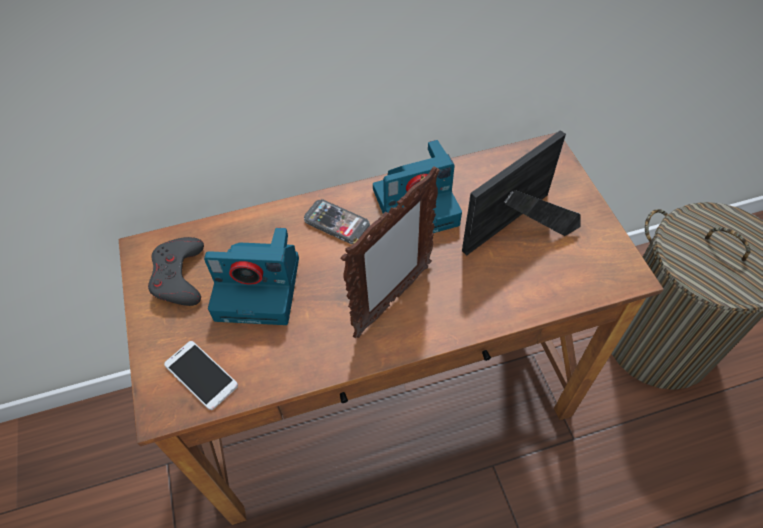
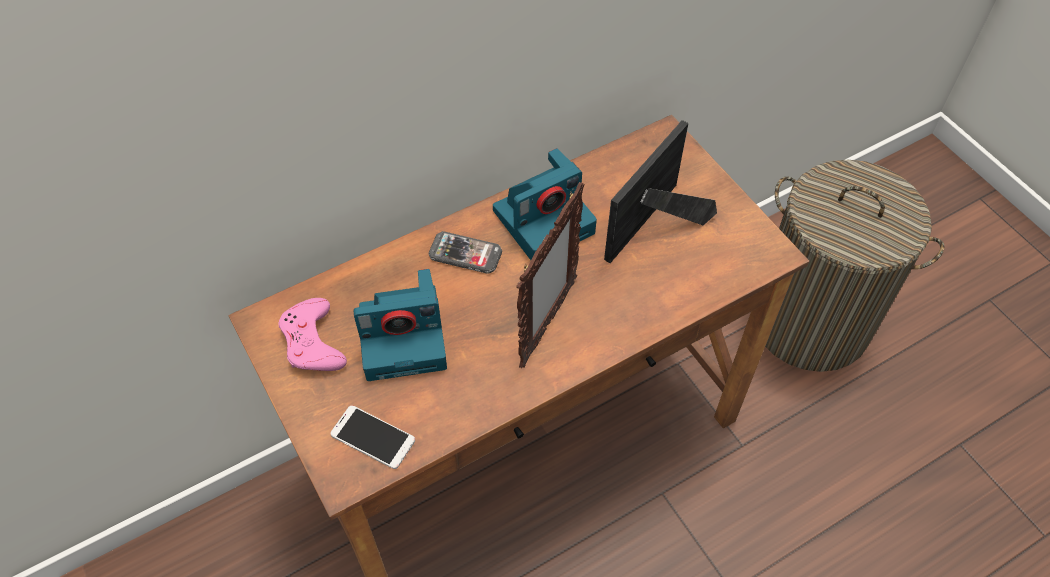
camera: 15 degrees left, 0 degrees up
grey game controller [148,237,204,306] -> pink game controller [278,298,347,371]

